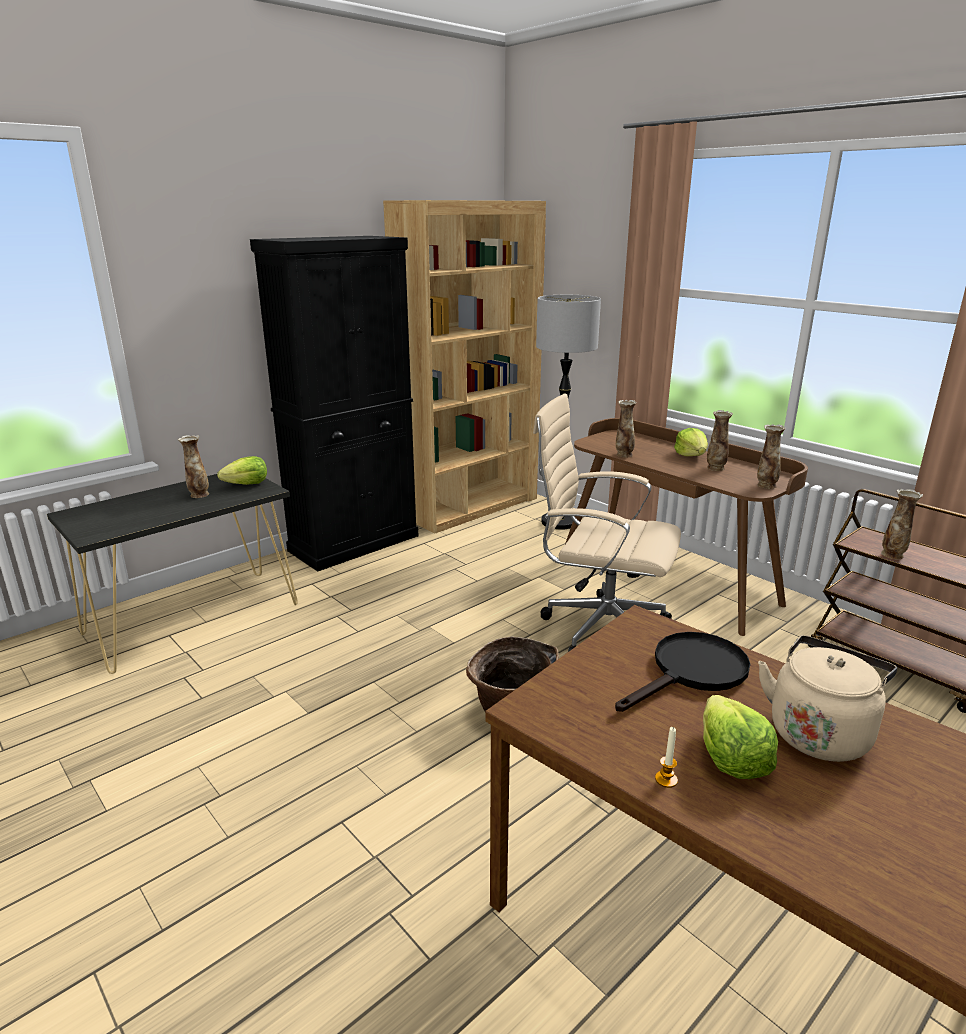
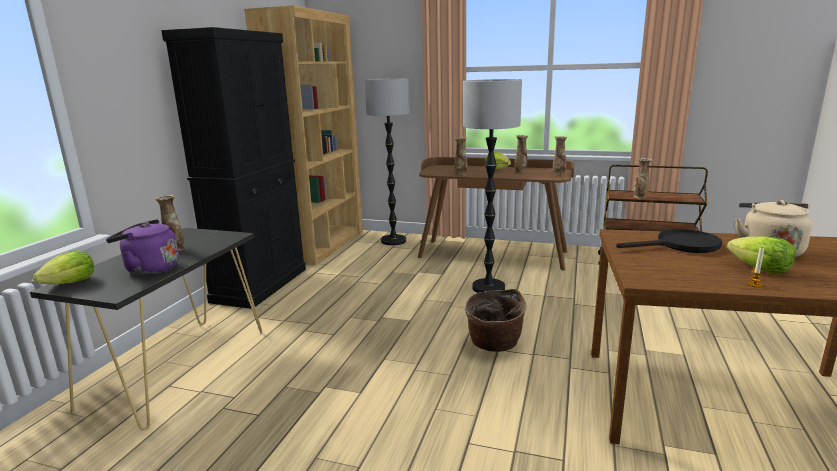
camera: 30 degrees left, 5 degrees down
lettuce [217,456,267,485] -> lettuce moved to [33,250,94,284]
beige office chair [533,393,681,652] -> floor lamp [463,79,522,293]
black frying pan [615,632,750,712] -> black frying pan turned 60 degrees clockwise [616,229,722,253]
none -> purple kettle [106,219,179,275]

